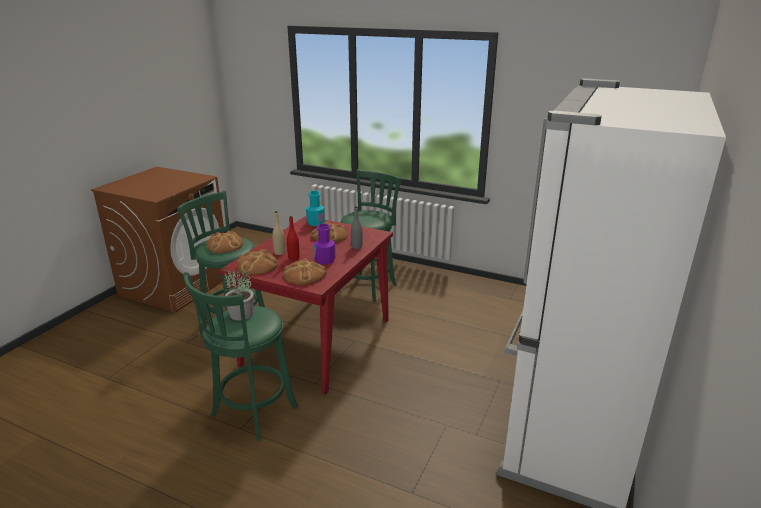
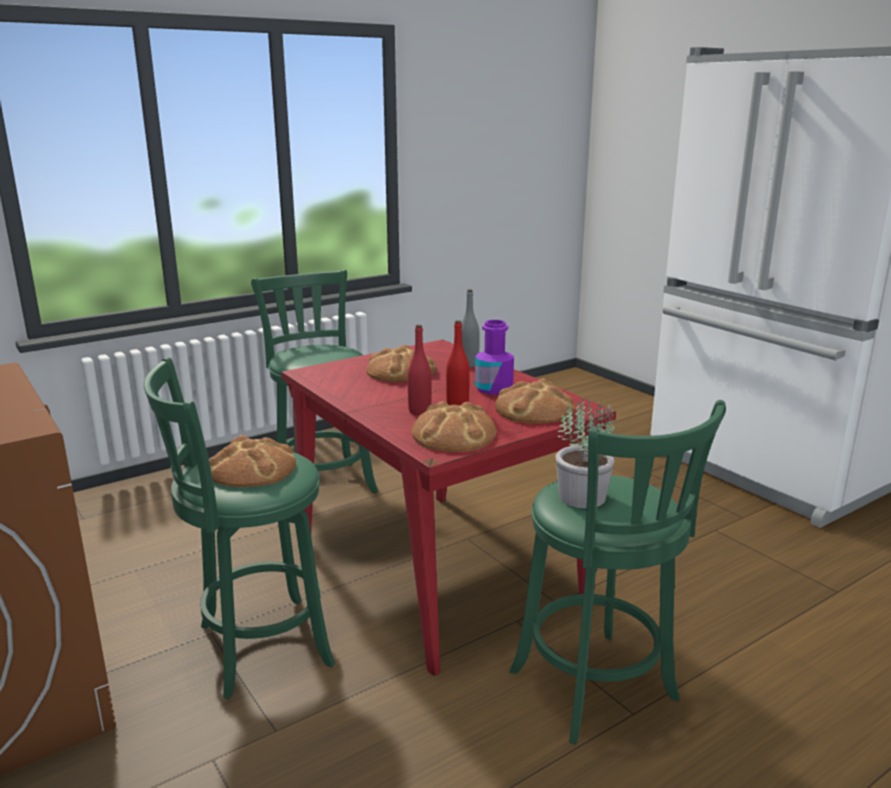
camera: 60 degrees left, 5 degrees down
beige bottle [272,211,285,255] -> red bottle [408,325,432,415]
turquoise bottle [306,191,325,226] -> none

